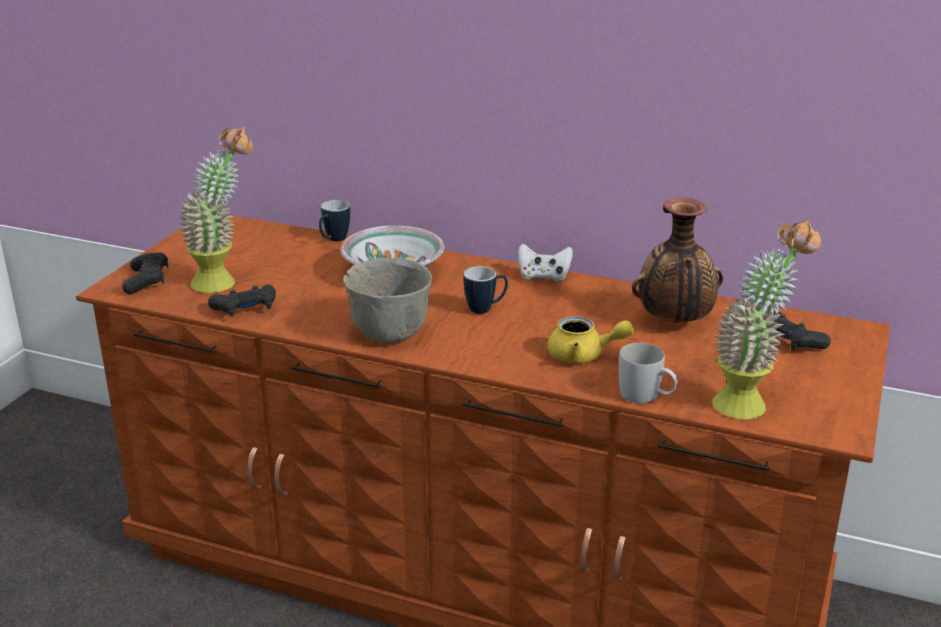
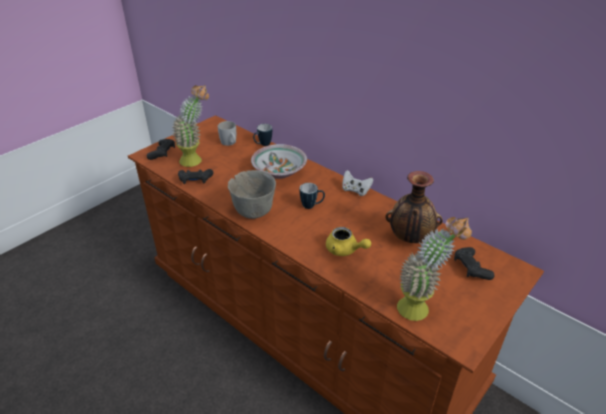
camera: 20 degrees right, 10 degrees up
white mug [619,343,678,403] -> white mug moved to [218,121,236,146]

